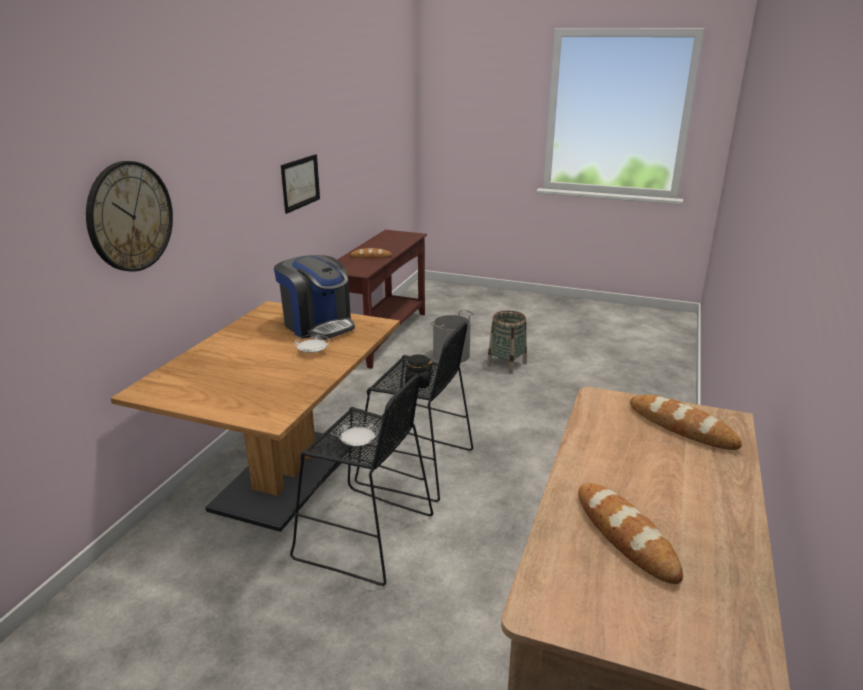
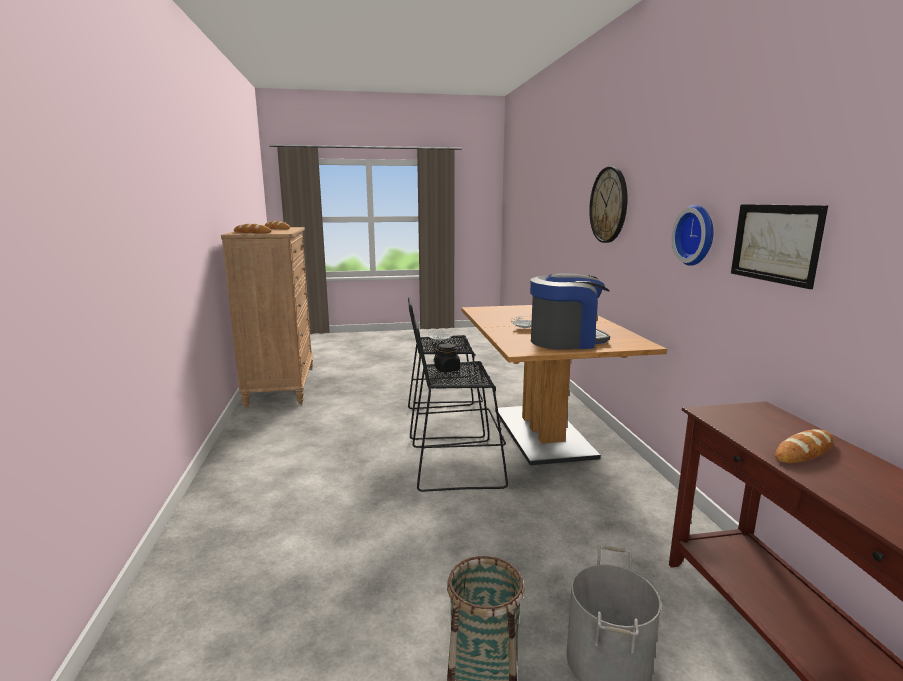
camera: 150 degrees right, 10 degrees down
coffee machine [274,255,355,340] -> coffee machine turned 150 degrees clockwise [530,273,610,350]
none -> wall clock [672,205,713,266]

